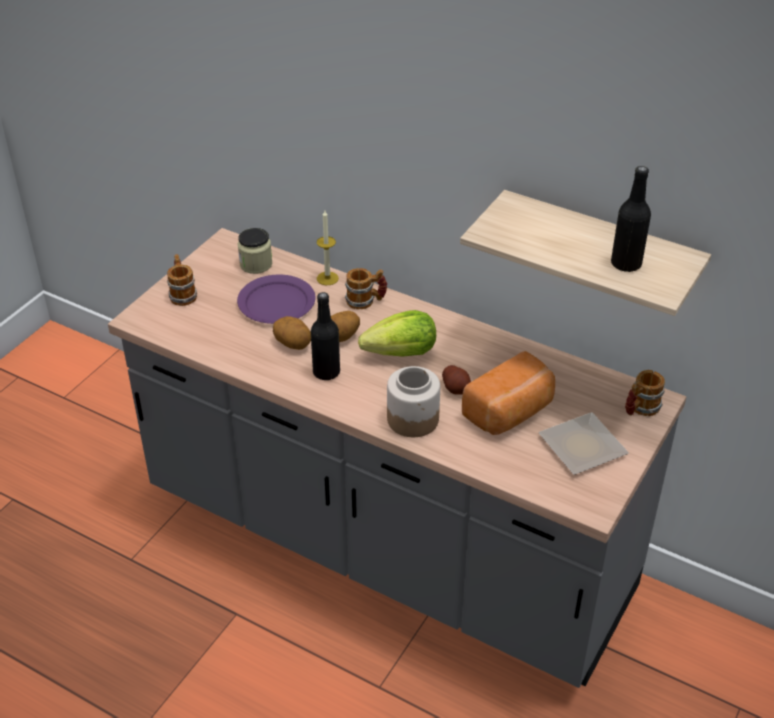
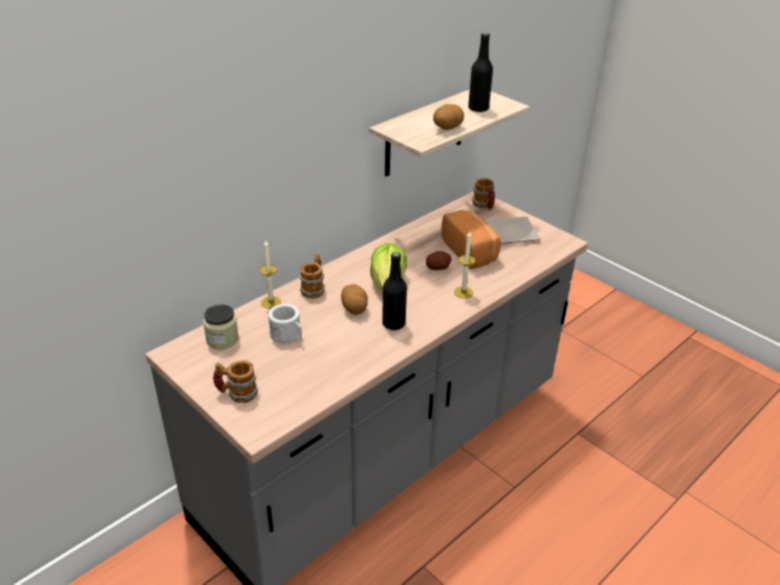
camera: 75 degrees left, 5 degrees down
purple plate [237,275,315,324] -> white mug [268,304,302,344]
potato [273,316,311,350] -> potato moved to [433,104,464,130]
jar [387,366,440,437] -> candle [454,231,475,299]

